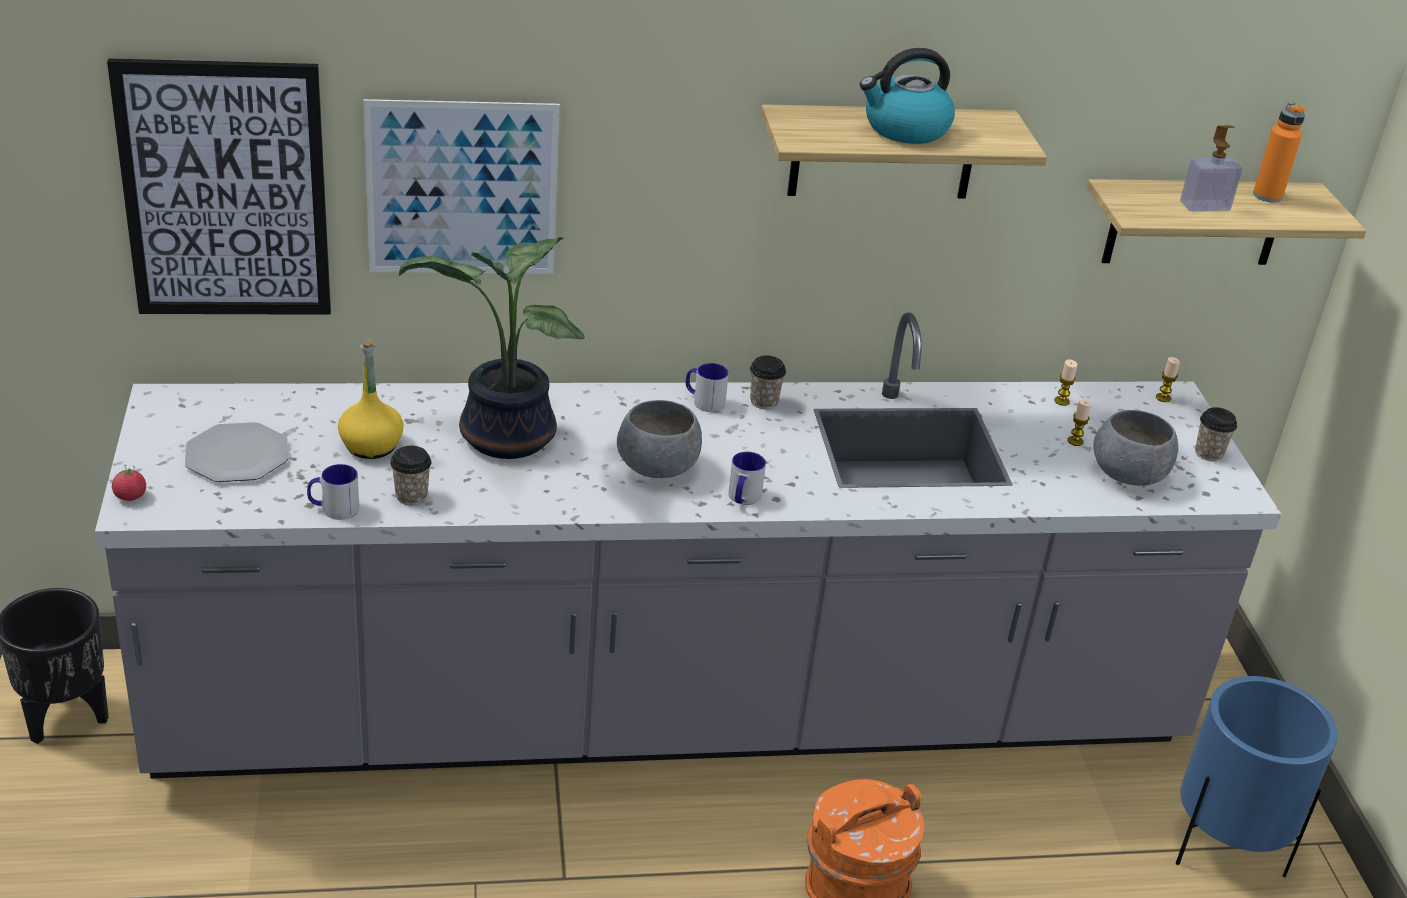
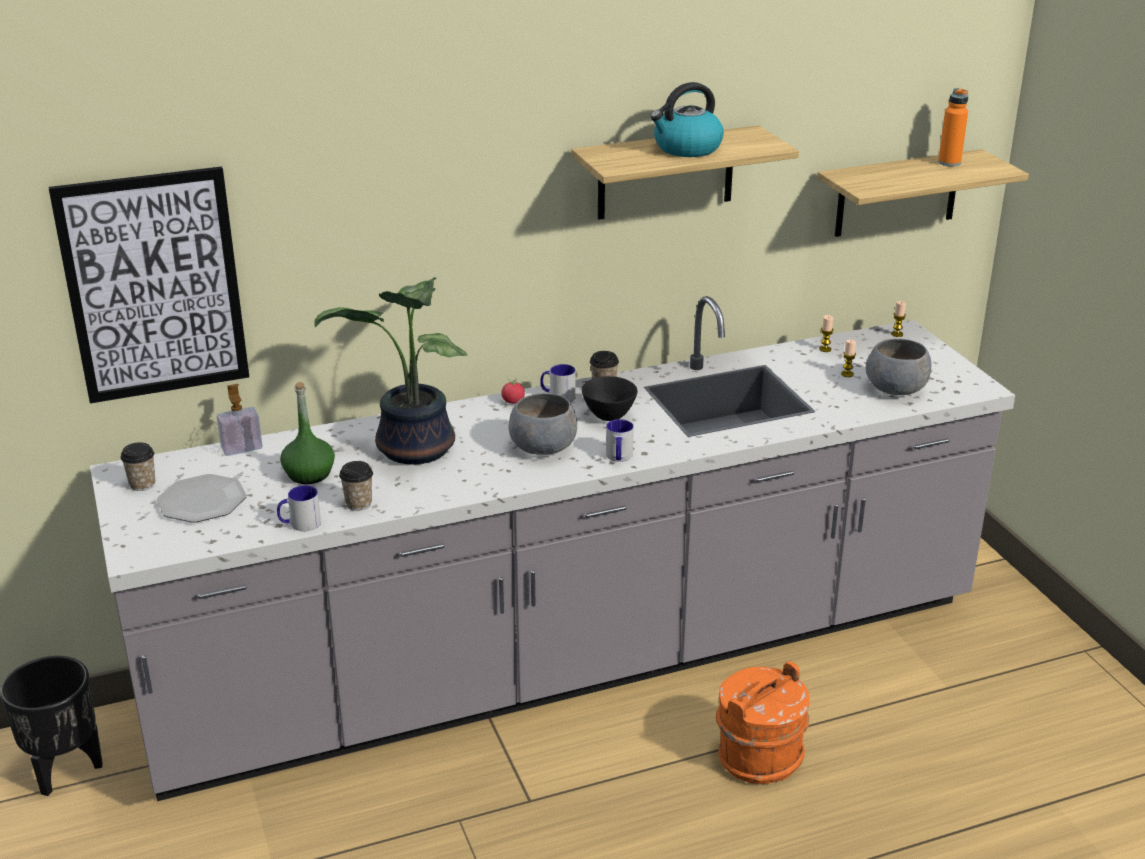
camera: 10 degrees left, 5 degrees down
tomato [112,465,146,501] -> tomato moved to [501,379,525,404]
yellow bottle [338,338,404,459] -> green bottle [280,382,335,484]
picture [363,99,560,274] -> none
blue planter [1176,676,1338,877] -> none
soap dispenser [1180,125,1242,211] -> soap dispenser moved to [217,384,262,456]
cup [1195,407,1237,462] -> cup moved to [120,442,155,491]
none -> black bowl [582,376,637,421]

